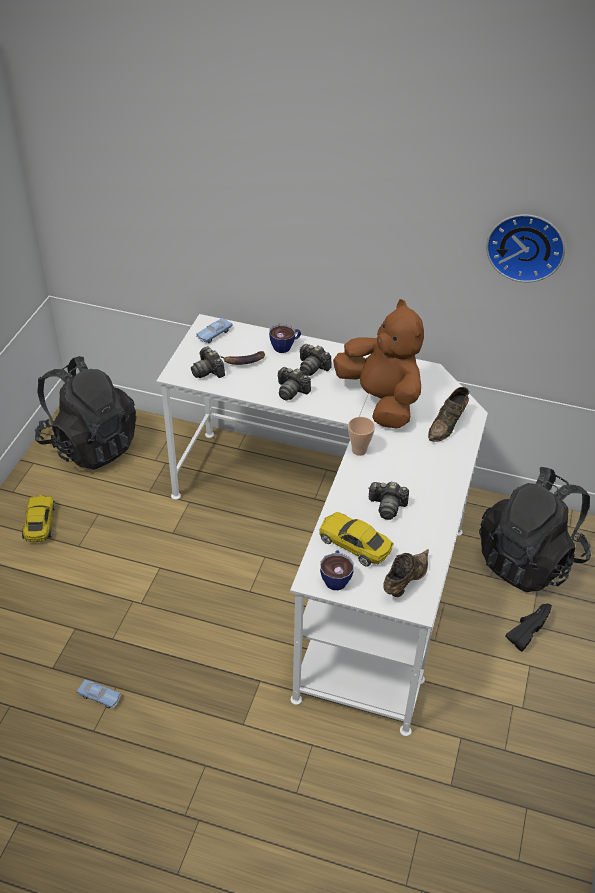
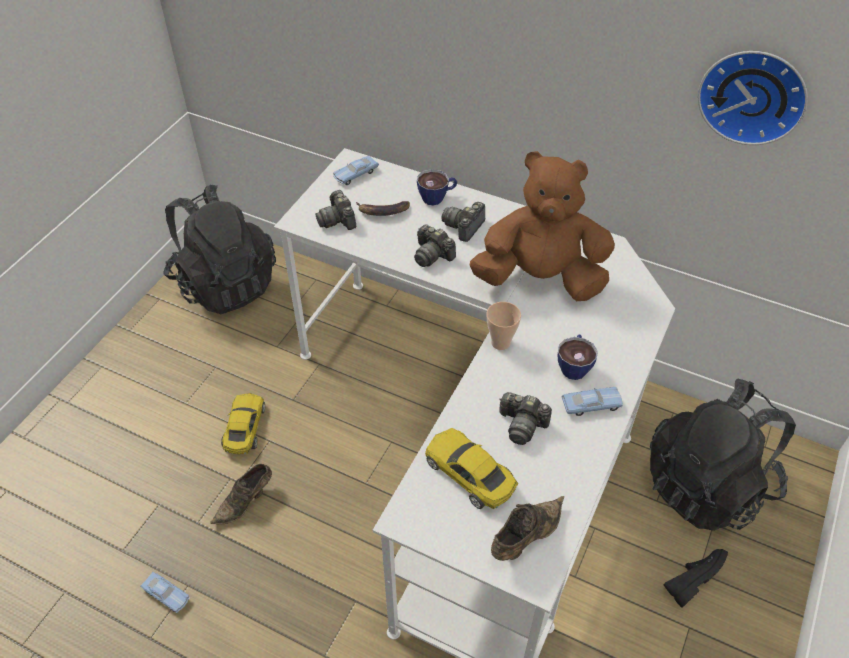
camera: 10 degrees right, 5 degrees up
yellow toy car [22,495,55,542] -> yellow toy car moved to [221,393,265,454]
camera [299,344,331,376] -> camera turned 75 degrees clockwise [442,202,485,242]
cup [320,550,354,590] -> cup moved to [558,335,598,380]
brown plush toy [333,299,424,428] -> brown plush toy turned 60 degrees counterclockwise [470,151,615,301]
brown shoe [428,387,469,442] -> brown shoe moved to [210,464,272,524]
none -> blue toy car [562,387,623,416]

